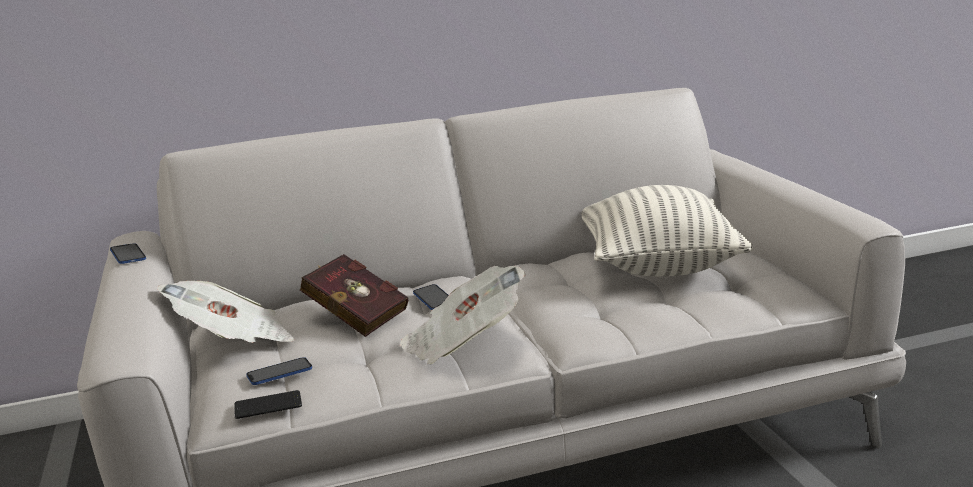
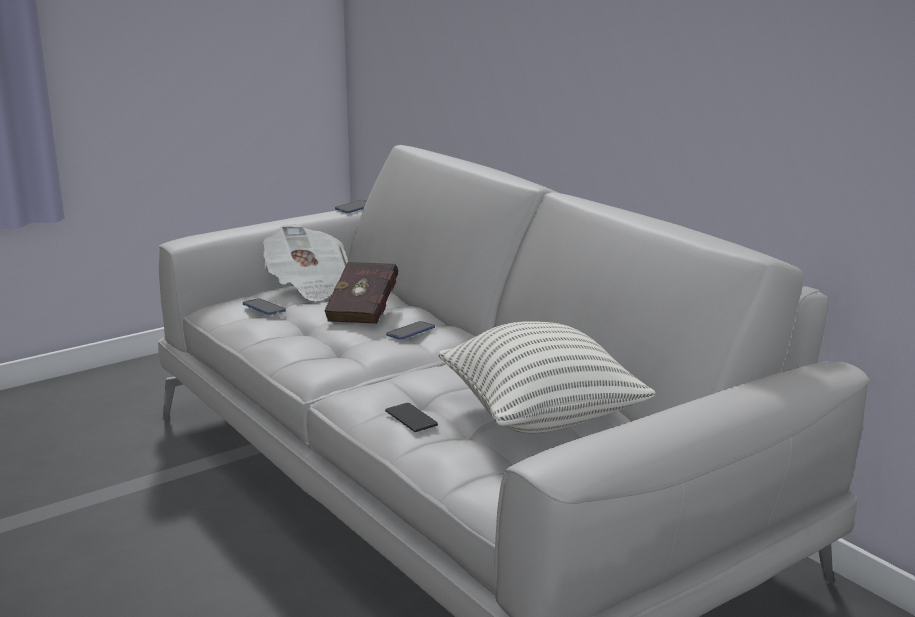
camera: 70 degrees right, 0 degrees up
phone [235,390,302,419] -> phone moved to [385,403,438,432]
newspaper [400,266,526,365] -> none

